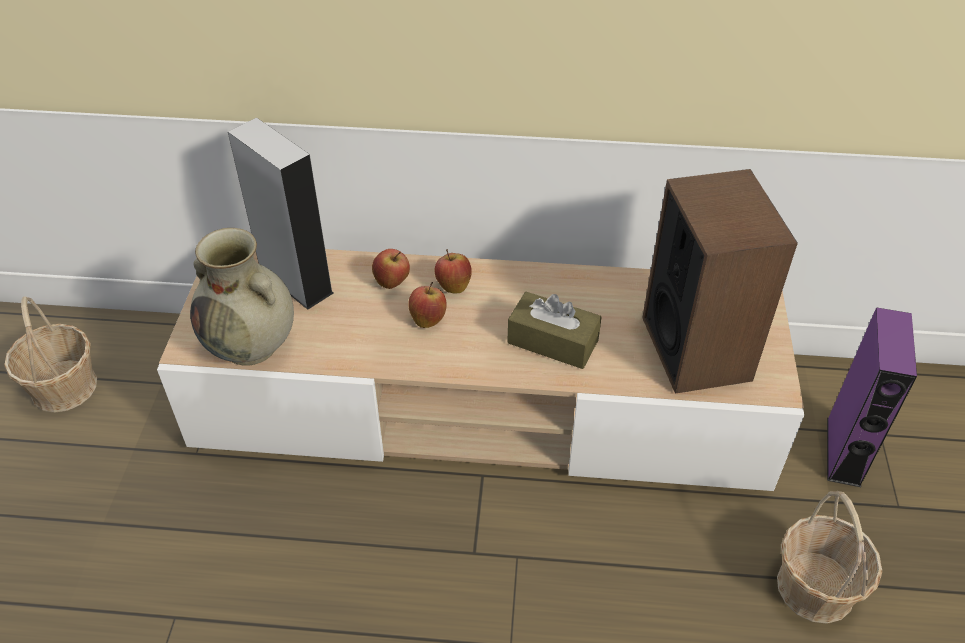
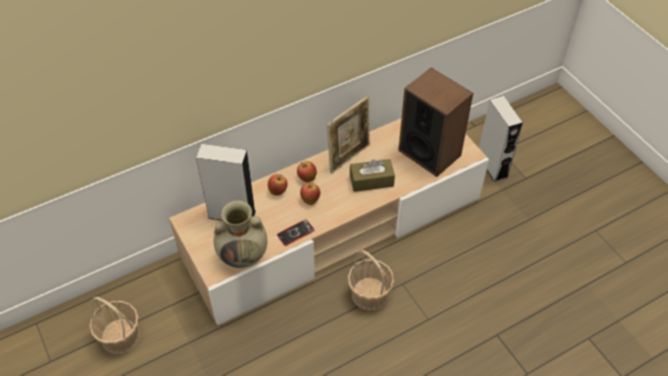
camera: 35 degrees left, 5 degrees up
basket [777,491,882,624] -> basket moved to [348,250,394,310]
purple speaker [827,307,917,487] -> grey speaker [479,96,523,182]
none -> phone [277,219,314,246]
none -> picture frame [327,96,370,174]

